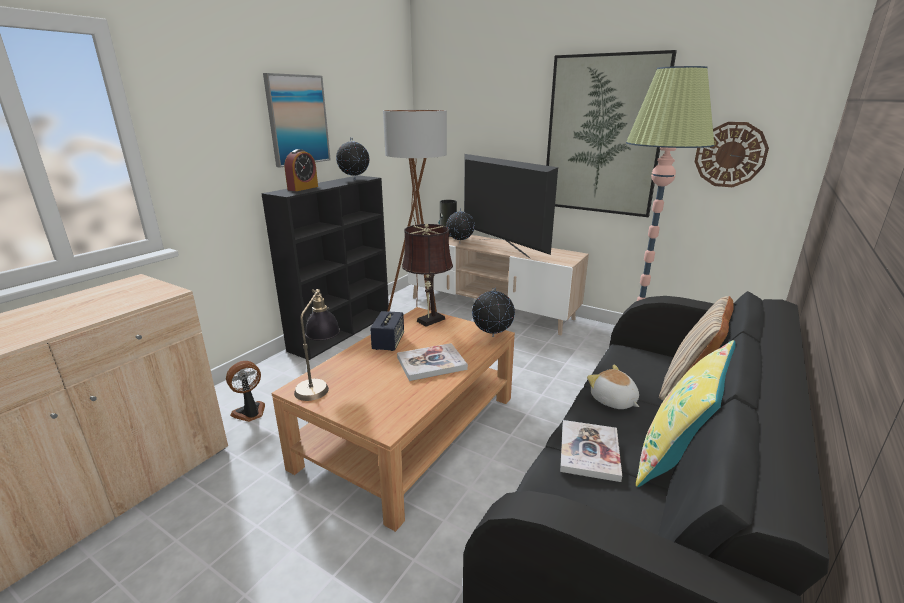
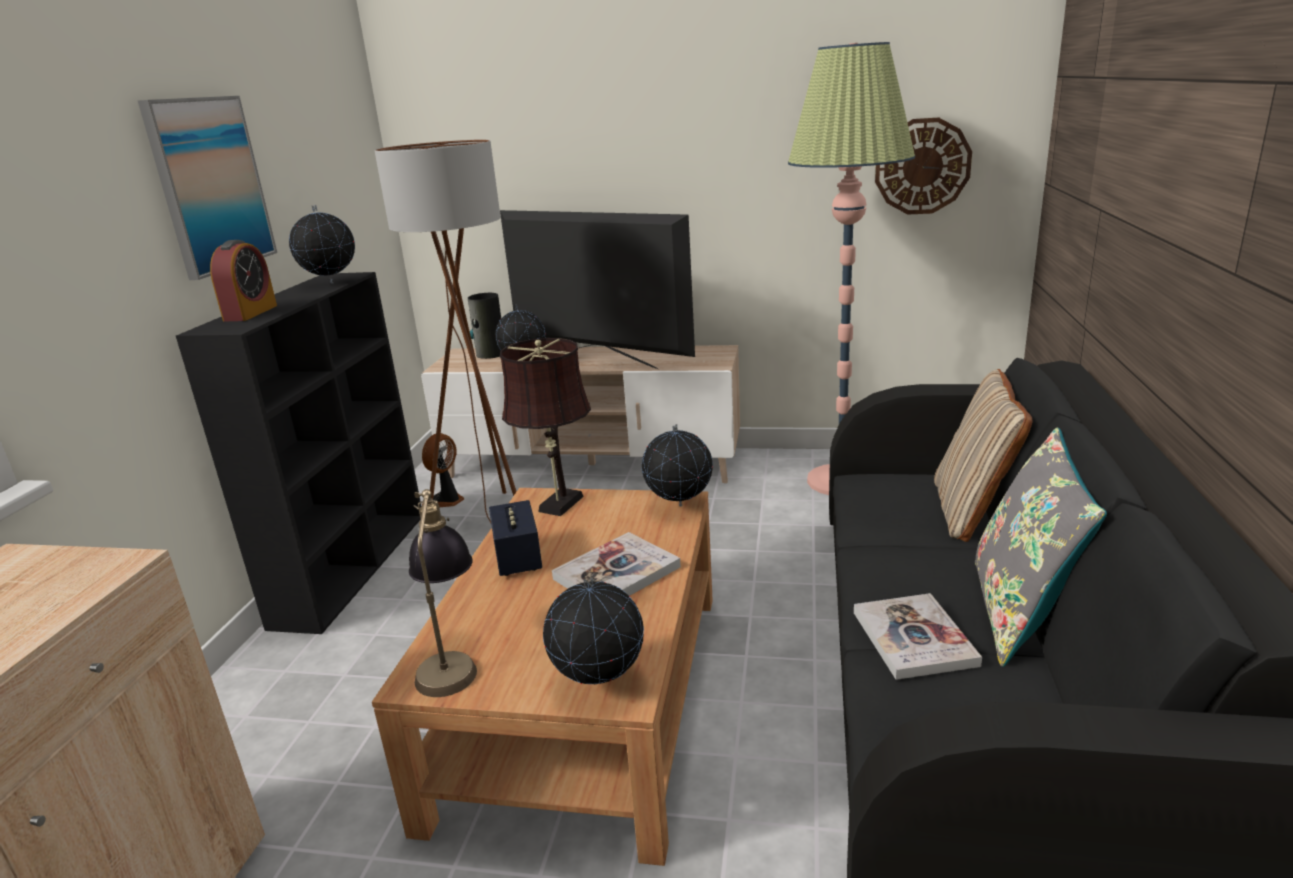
camera: 20 degrees left, 0 degrees up
fan [226,361,265,422] -> fan moved to [422,433,464,507]
picture [546,50,677,217] -> none
plush toy [587,365,639,409] -> none
yellow pillow [636,340,736,487] -> grey pillow [975,427,1107,667]
none -> globe [543,578,644,684]

